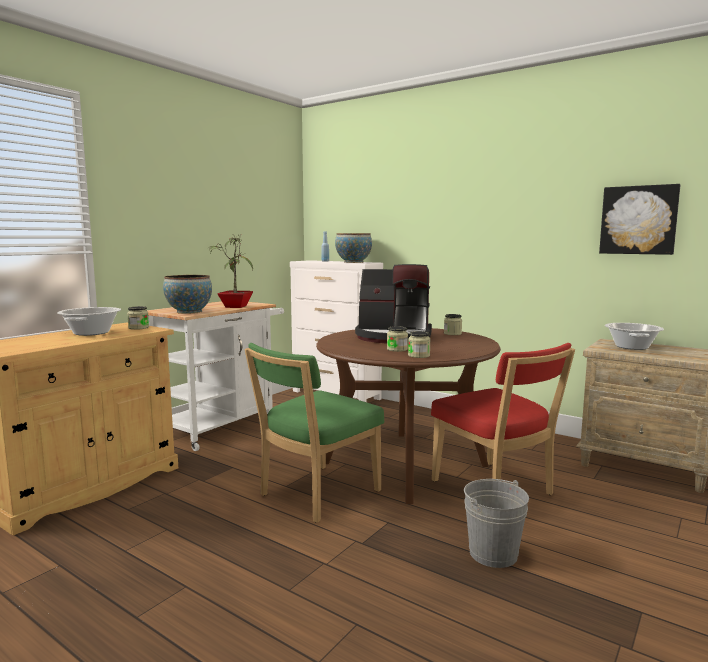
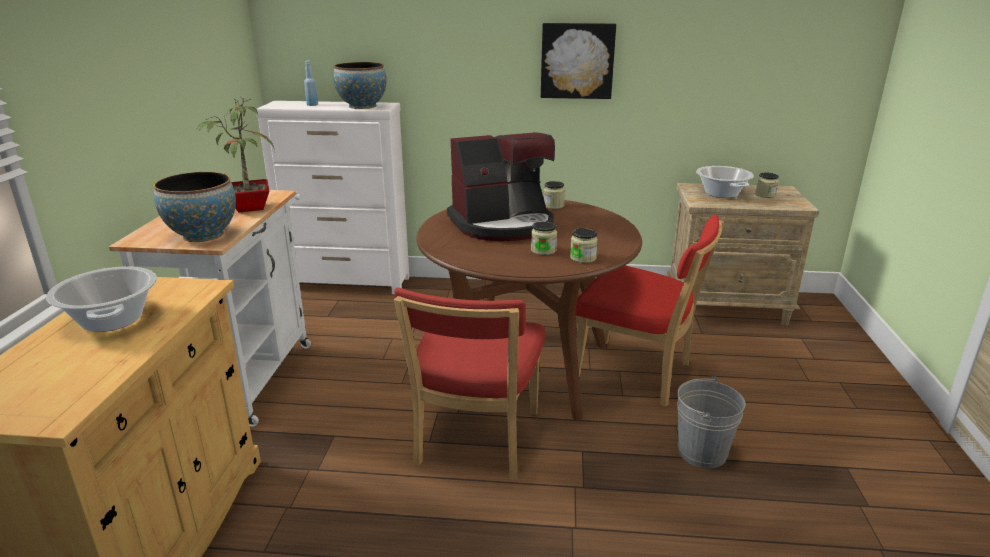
camera: 30 degrees left, 15 degrees up
jar [127,306,149,330] -> jar moved to [755,172,779,198]
green chair [244,343,385,523] -> red chair [394,288,545,480]
picture [599,184,680,255] -> picture moved to [541,23,616,99]

